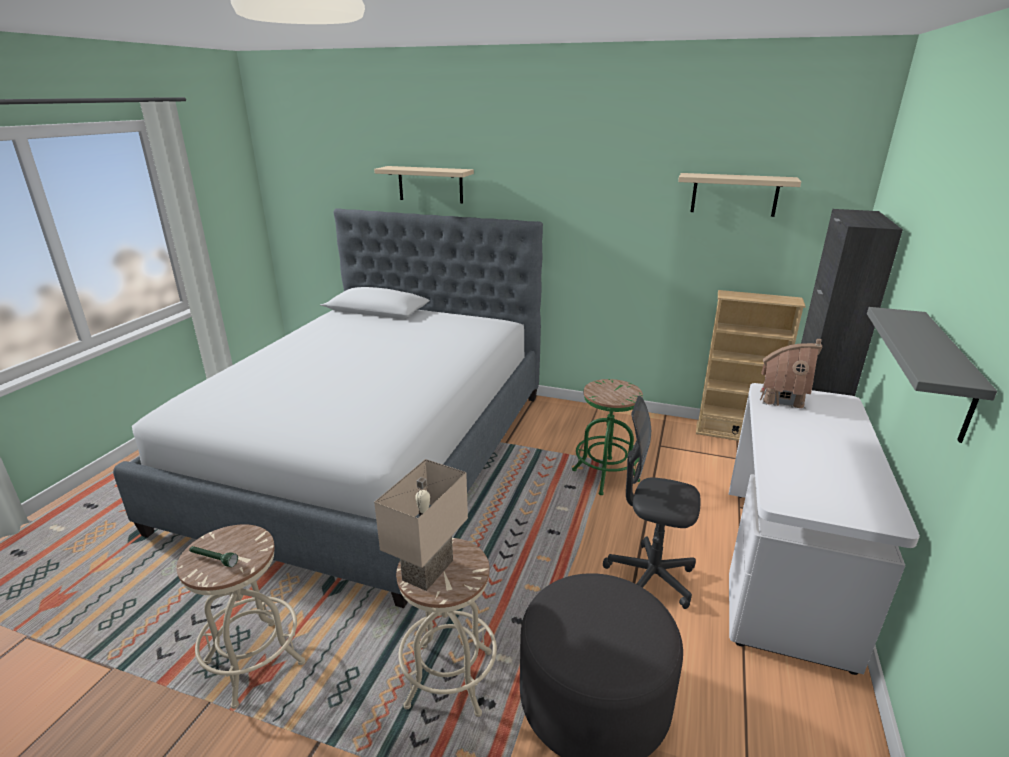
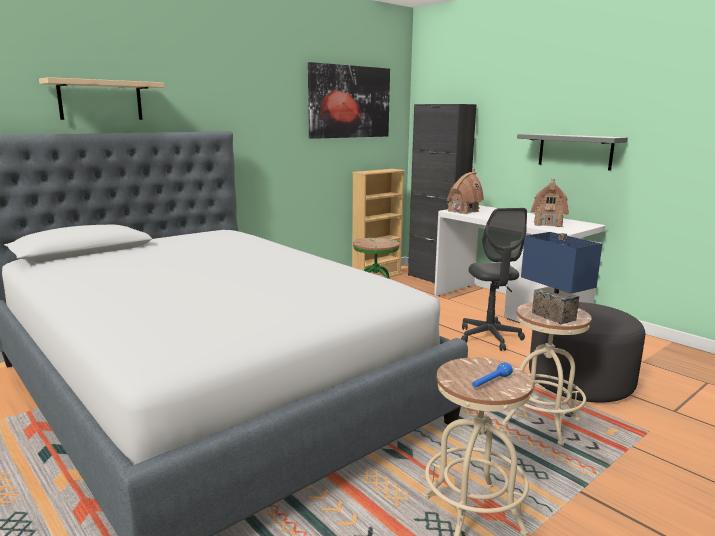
camera: 60 degrees left, 10 degrees down
green flashlight [189,546,238,567] -> blue flashlight [472,362,513,388]
beige table lamp [374,459,468,591] -> blue table lamp [521,232,602,324]
grey office chair [603,396,701,609] -> grey office chair turned 60 degrees counterclockwise [461,208,527,351]
beige shelf [678,173,801,217] -> picture [308,62,390,139]
none -> toy house [531,179,569,227]

